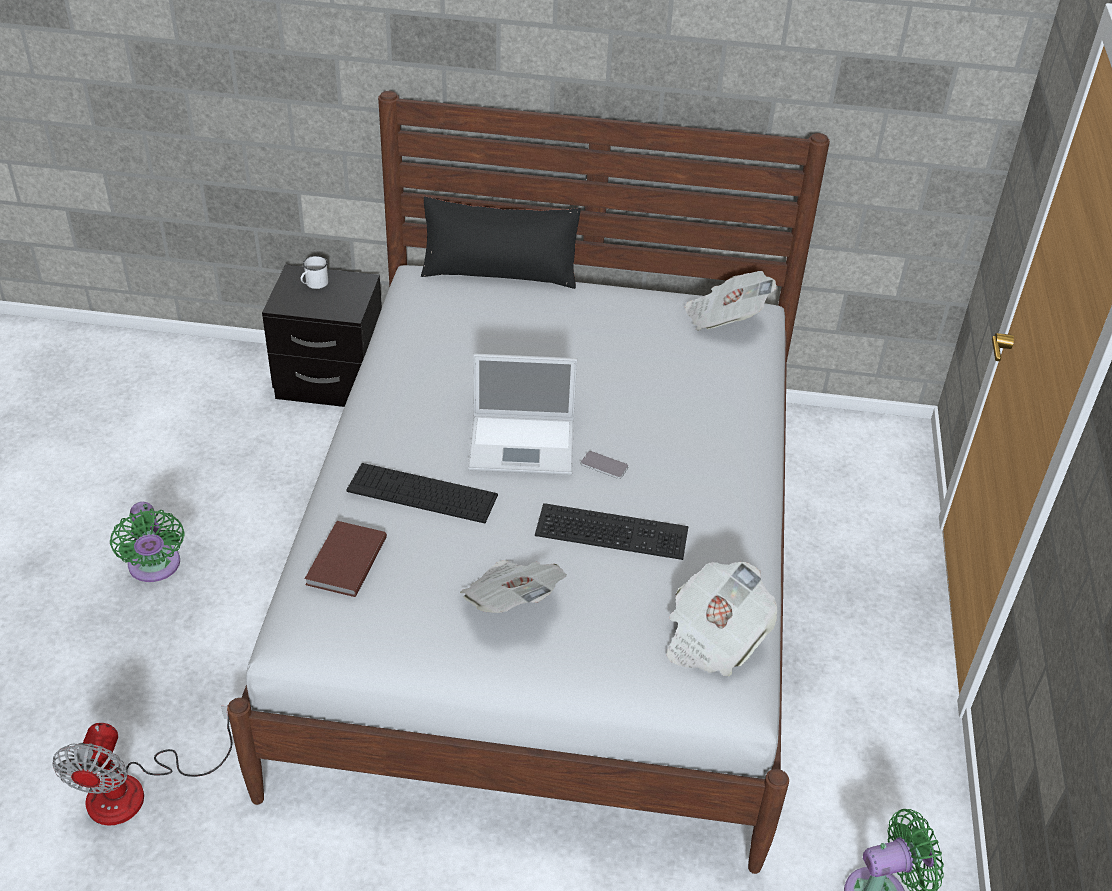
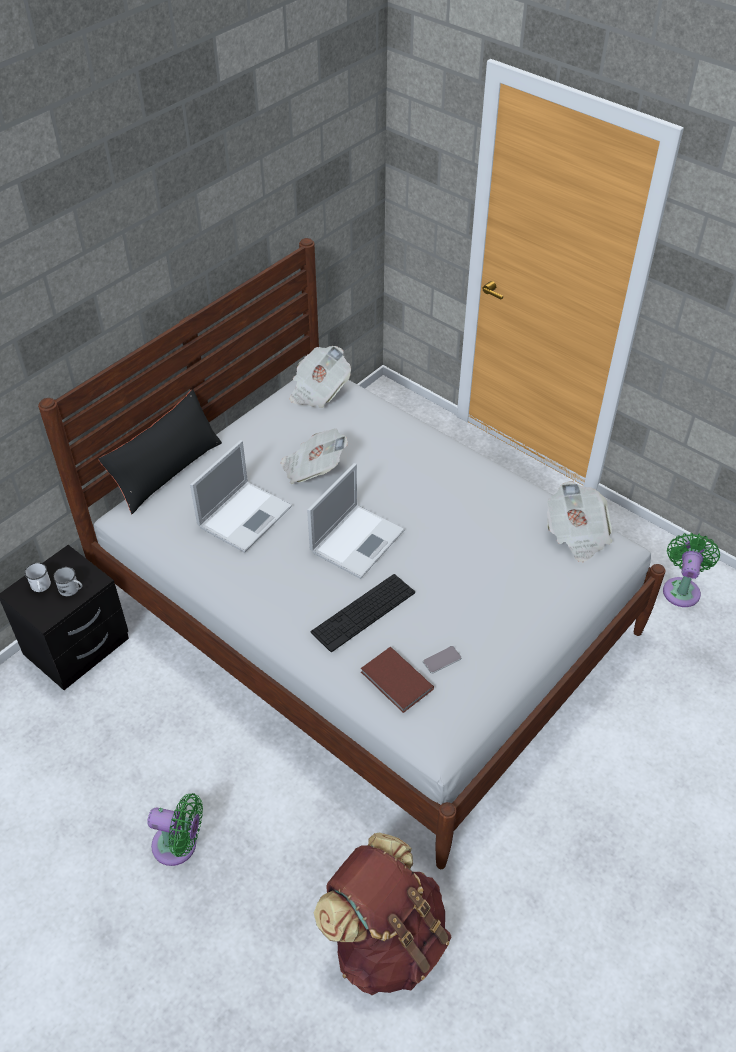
camera: 55 degrees left, 5 degrees up
fan [52,706,232,826] -> brown backpack [314,833,451,995]
newspaper [460,560,567,613] -> newspaper moved to [281,428,348,484]
keyboard [535,503,689,560] -> none
phone [581,451,629,479] -> phone moved to [423,646,462,674]
none -> white mug [53,567,82,596]
none -> laptop [190,440,292,553]

